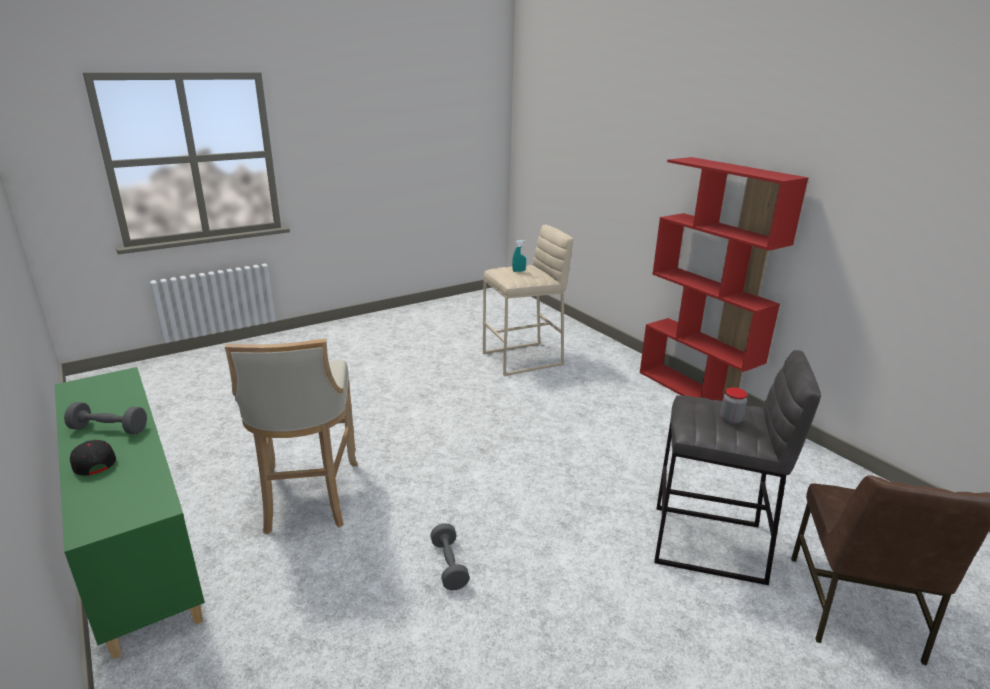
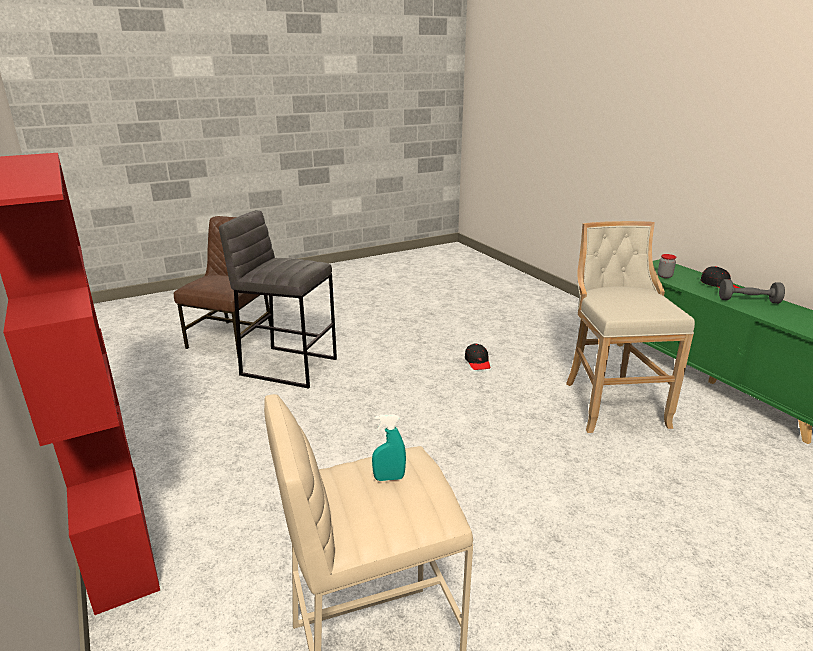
camera: 175 degrees left, 0 degrees up
grey dumbbell [430,523,470,590] -> black cap [465,343,490,370]
jar [720,387,748,424] -> jar moved to [658,254,676,278]

